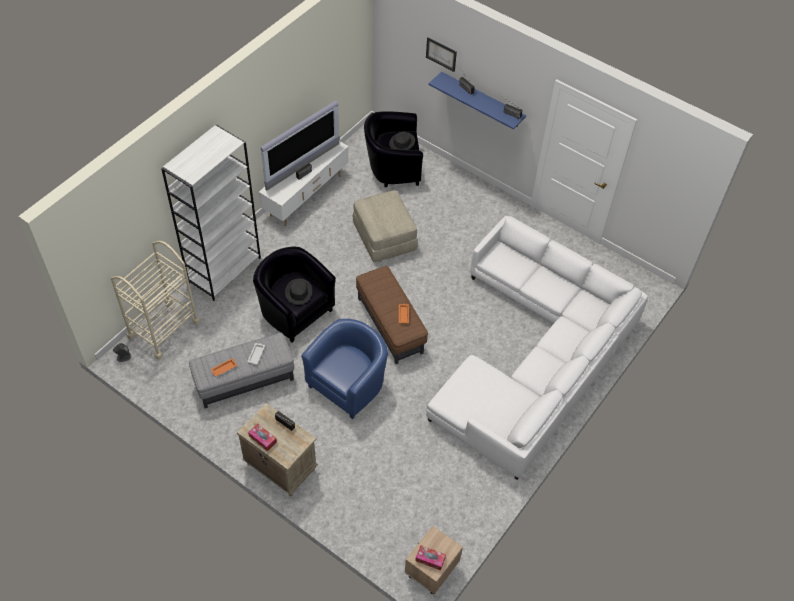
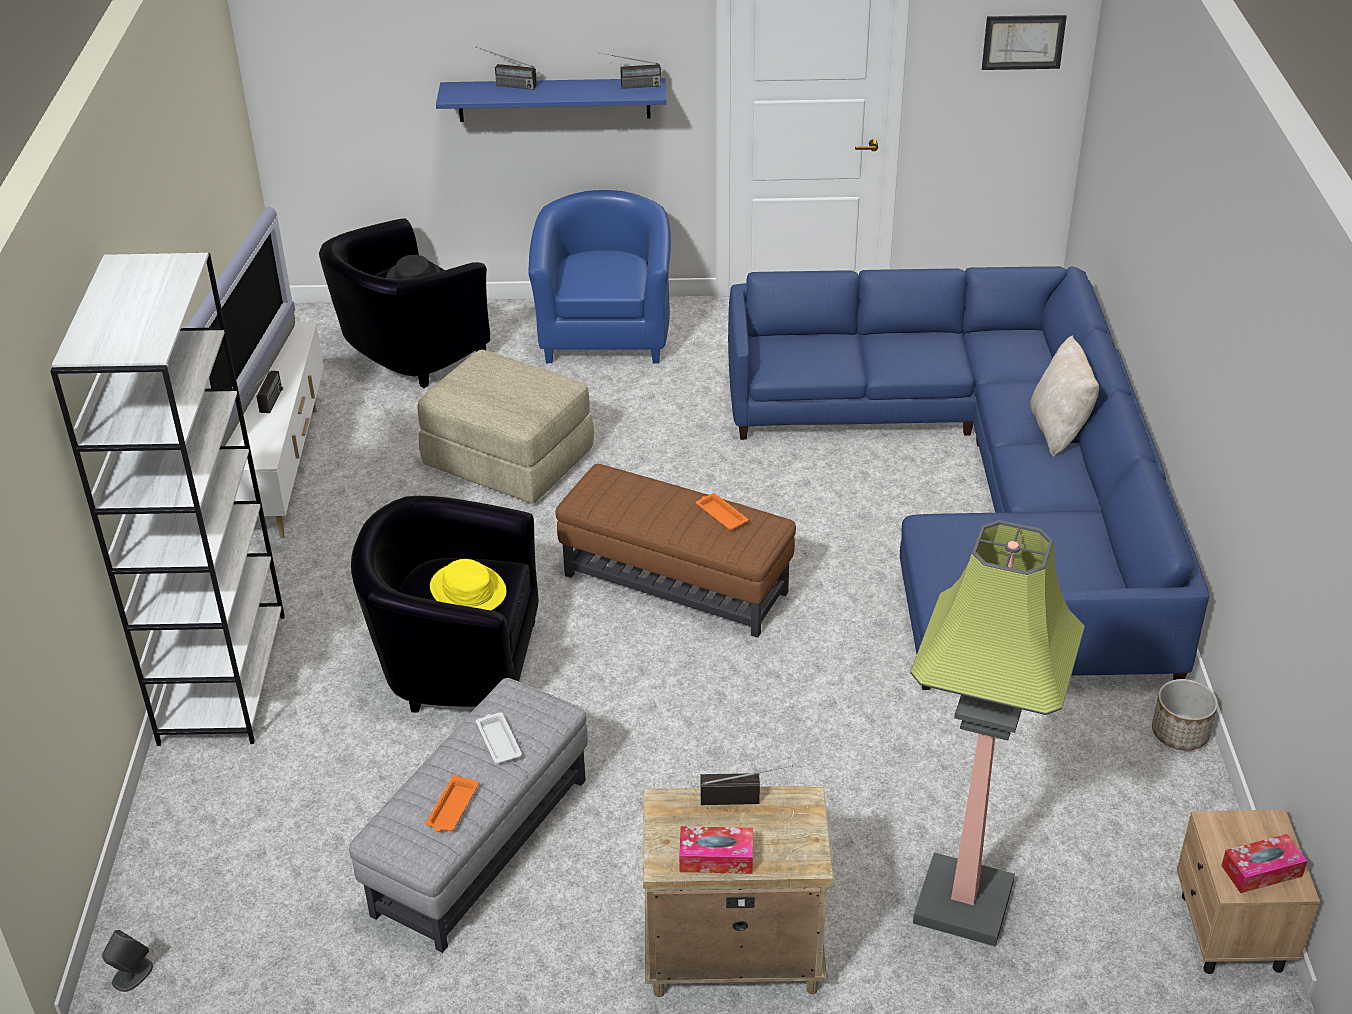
camera: 35 degrees left, 15 degrees down
beige cart [111,241,200,360] -> none
black hat [285,279,312,305] -> yellow hat [430,559,507,610]
blue armchair [301,319,388,419] -> blue armchair moved to [528,190,671,364]
picture [426,37,457,72] -> picture moved to [982,15,1067,70]
white sofa [426,216,648,480] -> blue sofa [728,266,1209,690]
none -> floor lamp [910,520,1085,947]
none -> beige pillow [1030,336,1099,456]
none -> planter [1152,679,1218,751]

